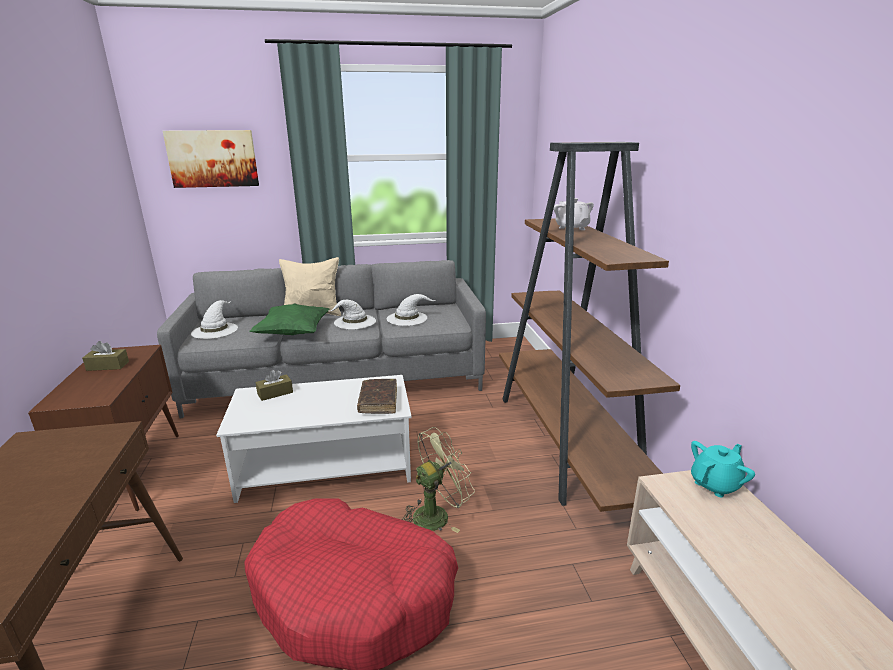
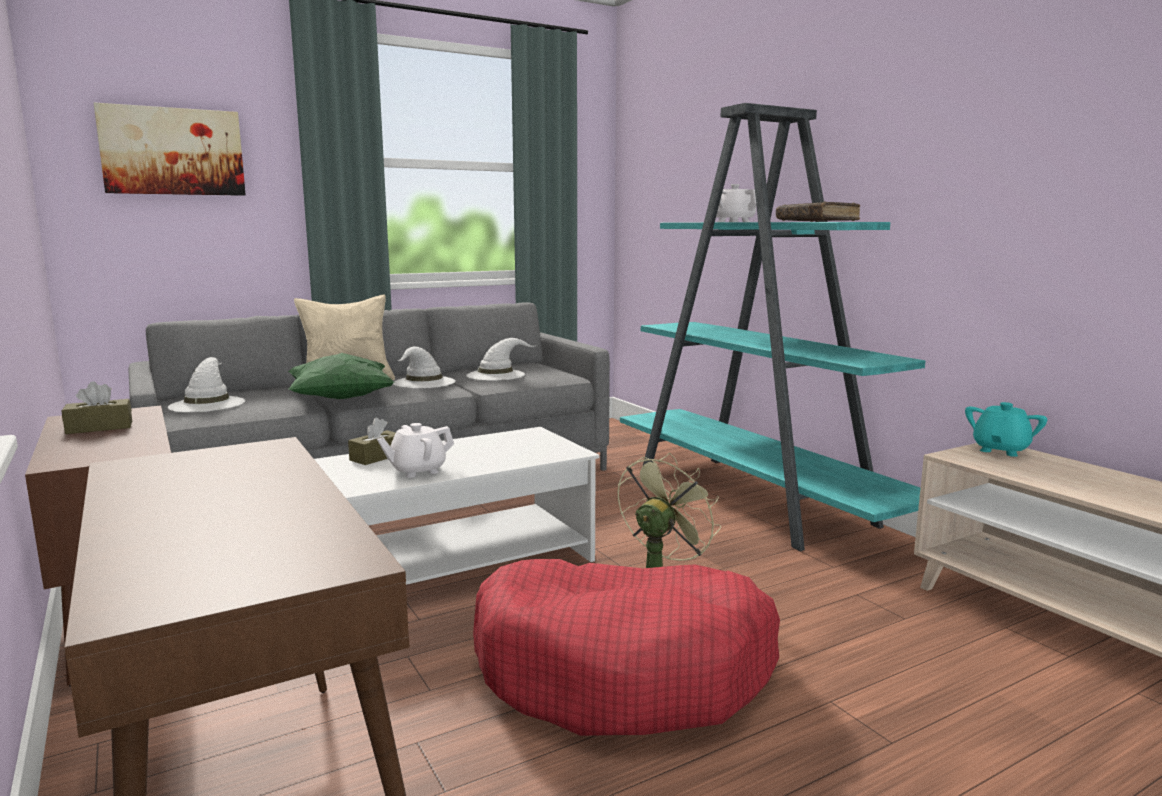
camera: 20 degrees left, 10 degrees down
brown book [357,379,397,414] -> brown book moved to [776,202,860,222]
brown bookcase [499,142,680,512] -> turquoise bookcase [620,103,925,551]
none -> white teapot [377,423,454,478]

